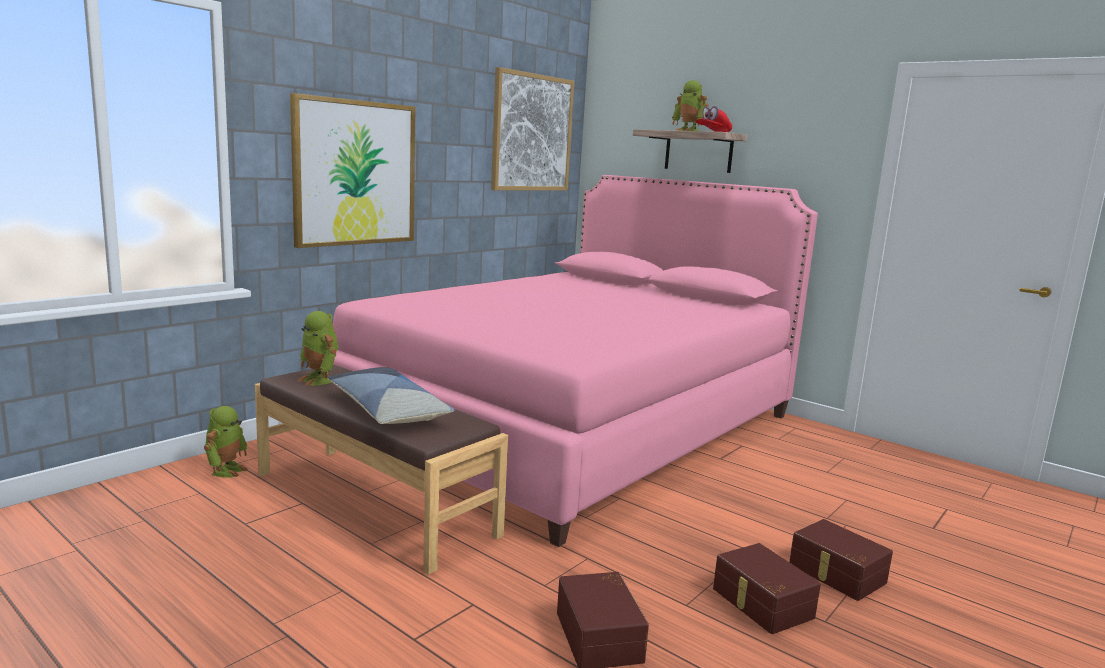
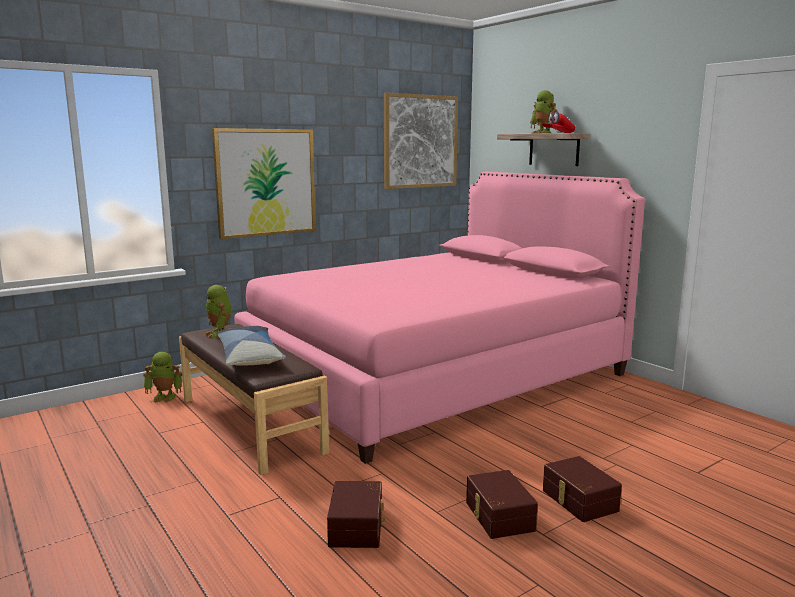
camera: 15 degrees right, 0 degrees up
toy robot [204,406,248,478] -> toy robot turned 60 degrees clockwise [143,352,182,403]

